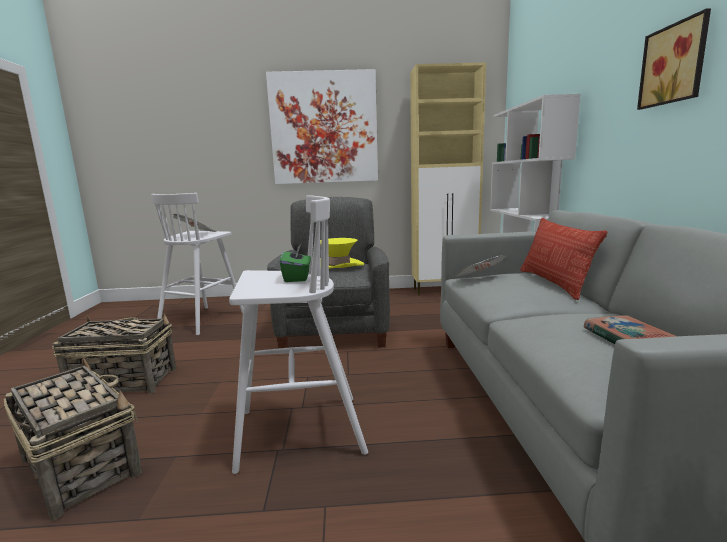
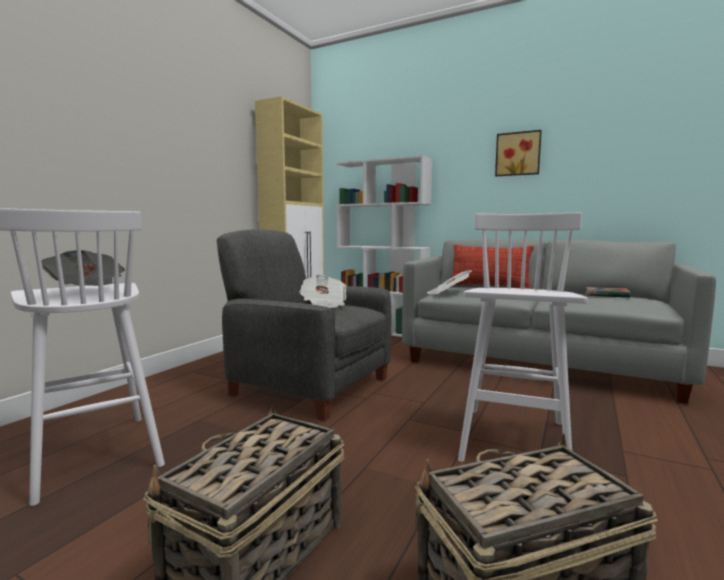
camera: 60 degrees left, 5 degrees down
picture [266,69,378,184] -> none
green tissue box [280,244,311,282] -> none
yellow hat [320,238,364,269] -> newspaper [299,275,346,308]

